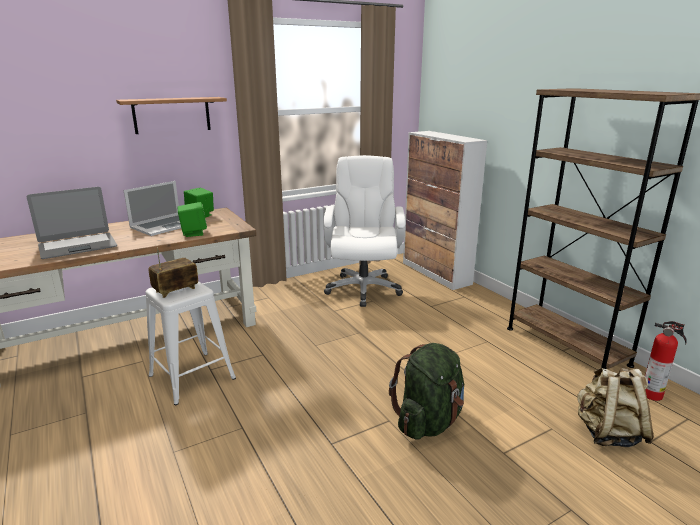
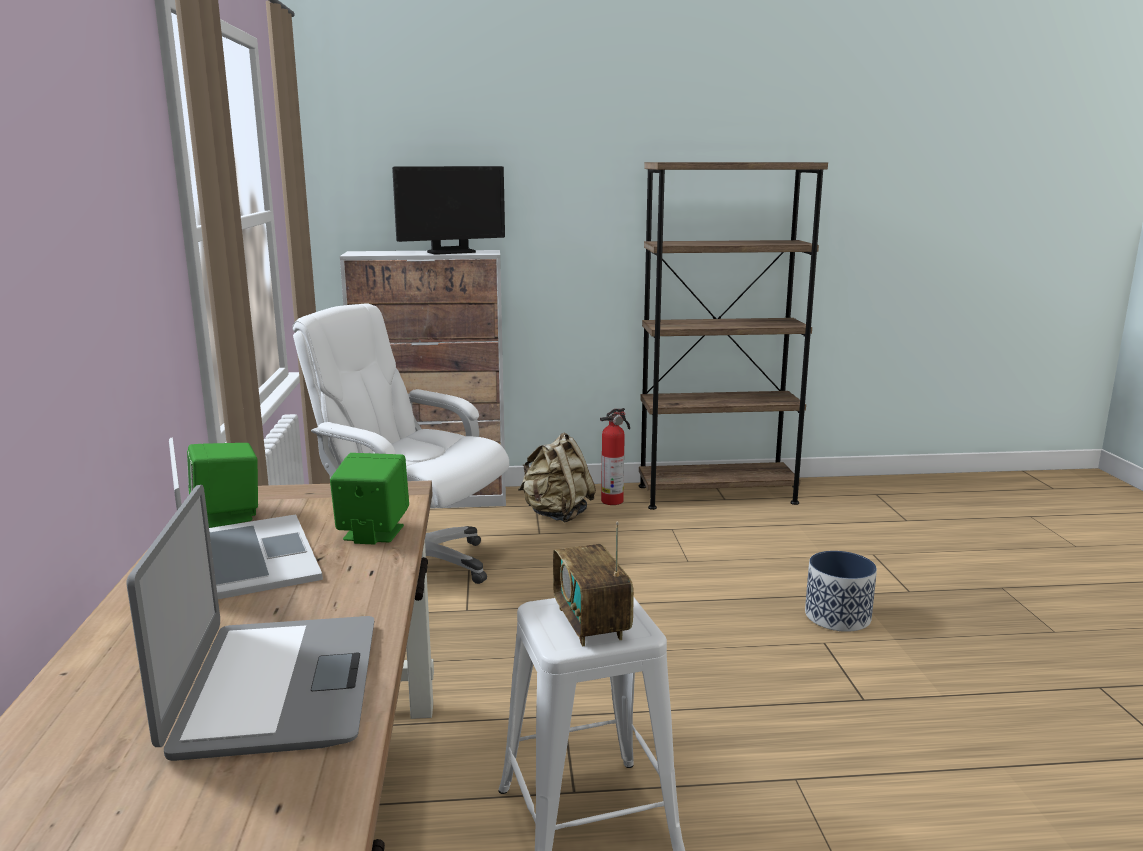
camera: 65 degrees left, 5 degrees down
shelf [116,97,227,134] -> none
green backpack [389,343,464,440] -> planter [805,551,877,632]
beige backpack [578,368,654,447] -> beige backpack moved to [518,433,596,523]
fire extinguisher [645,321,687,401] -> fire extinguisher moved to [600,408,630,505]
none -> monitor [392,166,505,254]

